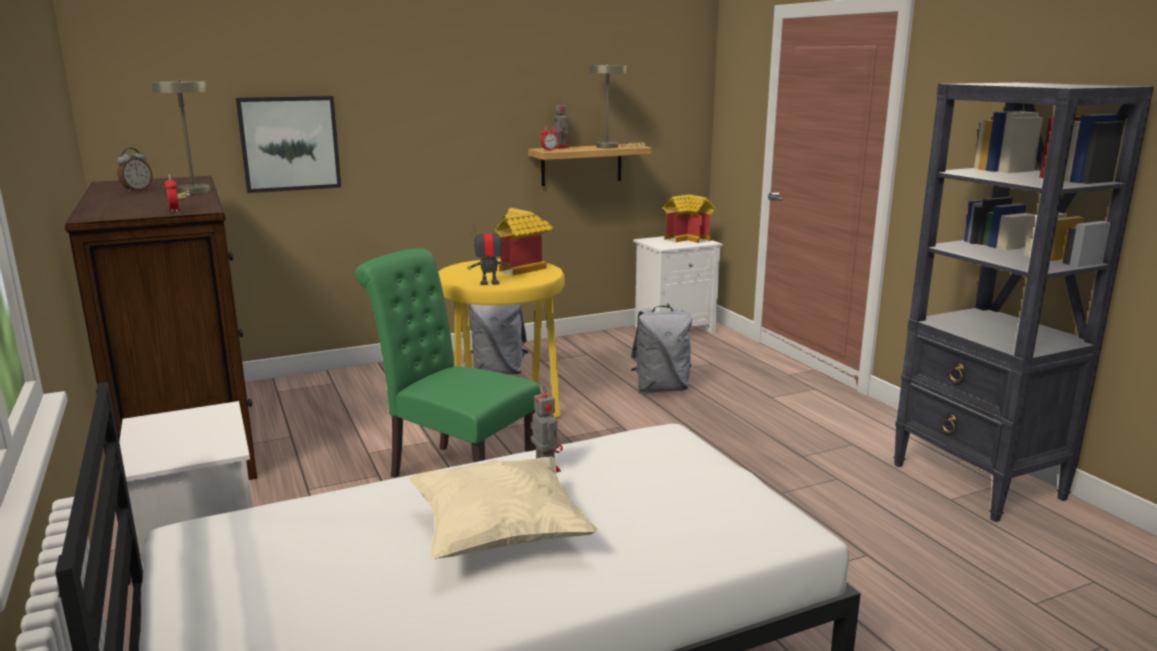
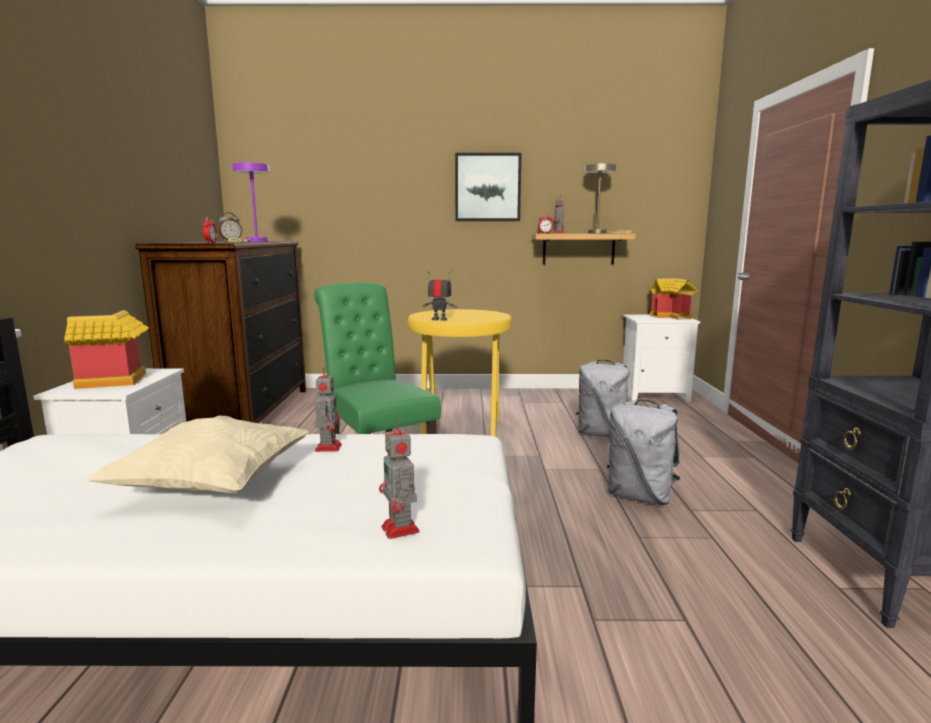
camera: 25 degrees right, 5 degrees down
beige table lamp [151,80,210,199] -> purple table lamp [227,163,270,242]
picture [236,96,341,193] -> picture moved to [455,153,521,221]
grey backpack [469,304,528,375] -> grey backpack moved to [607,399,681,505]
toy house [495,208,553,276] -> toy house moved to [64,310,149,389]
none -> toy robot [379,420,419,539]

